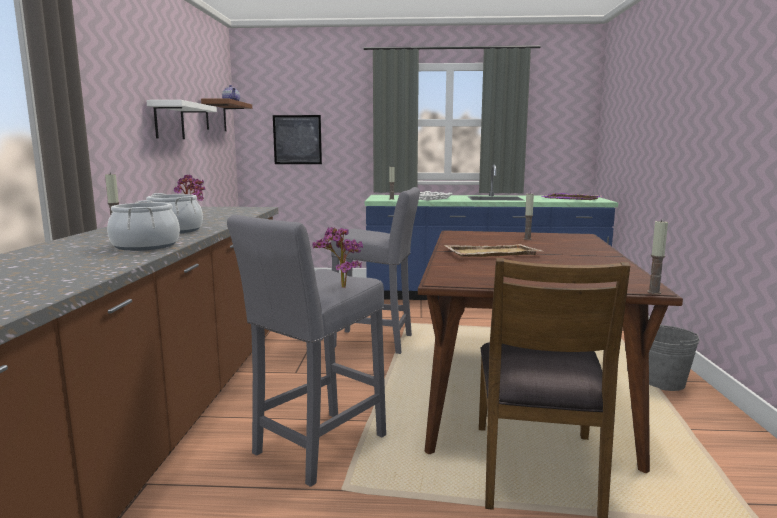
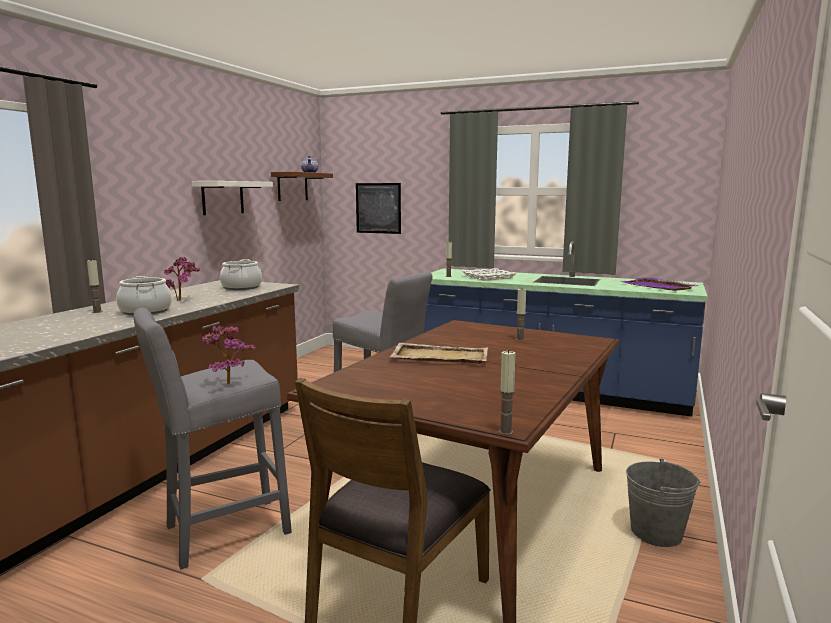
camera: 20 degrees right, 0 degrees up
cooking pot [107,200,180,251] -> cooking pot moved to [220,259,262,290]

